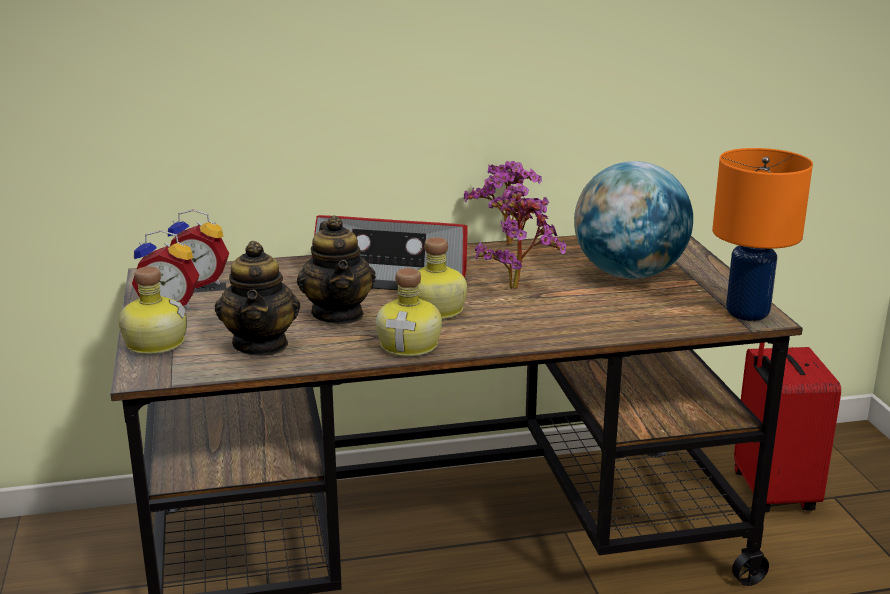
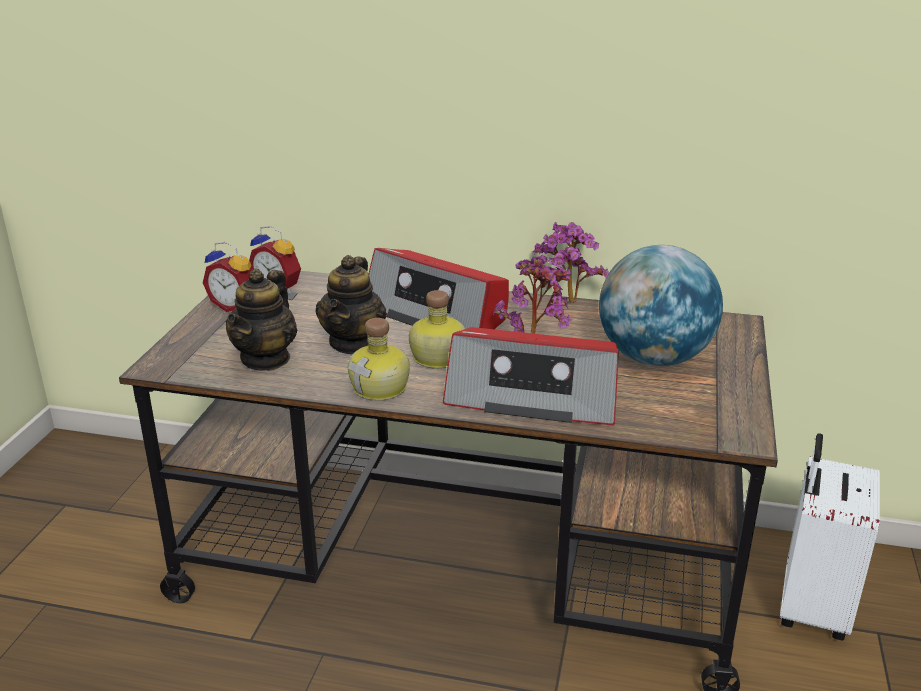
camera: 25 degrees right, 5 degrees up
bottle [118,266,187,355] -> none
orange table lamp [712,148,813,321] -> none
red suitcase [734,342,841,512] -> white suitcase [780,433,880,640]
none -> radio [443,327,618,425]

